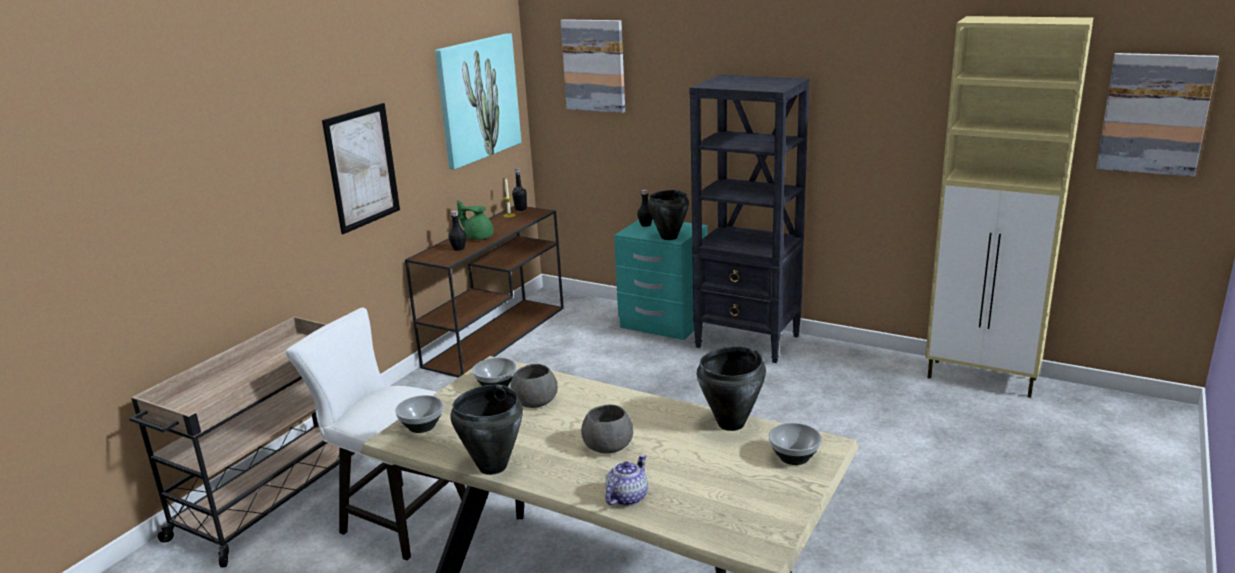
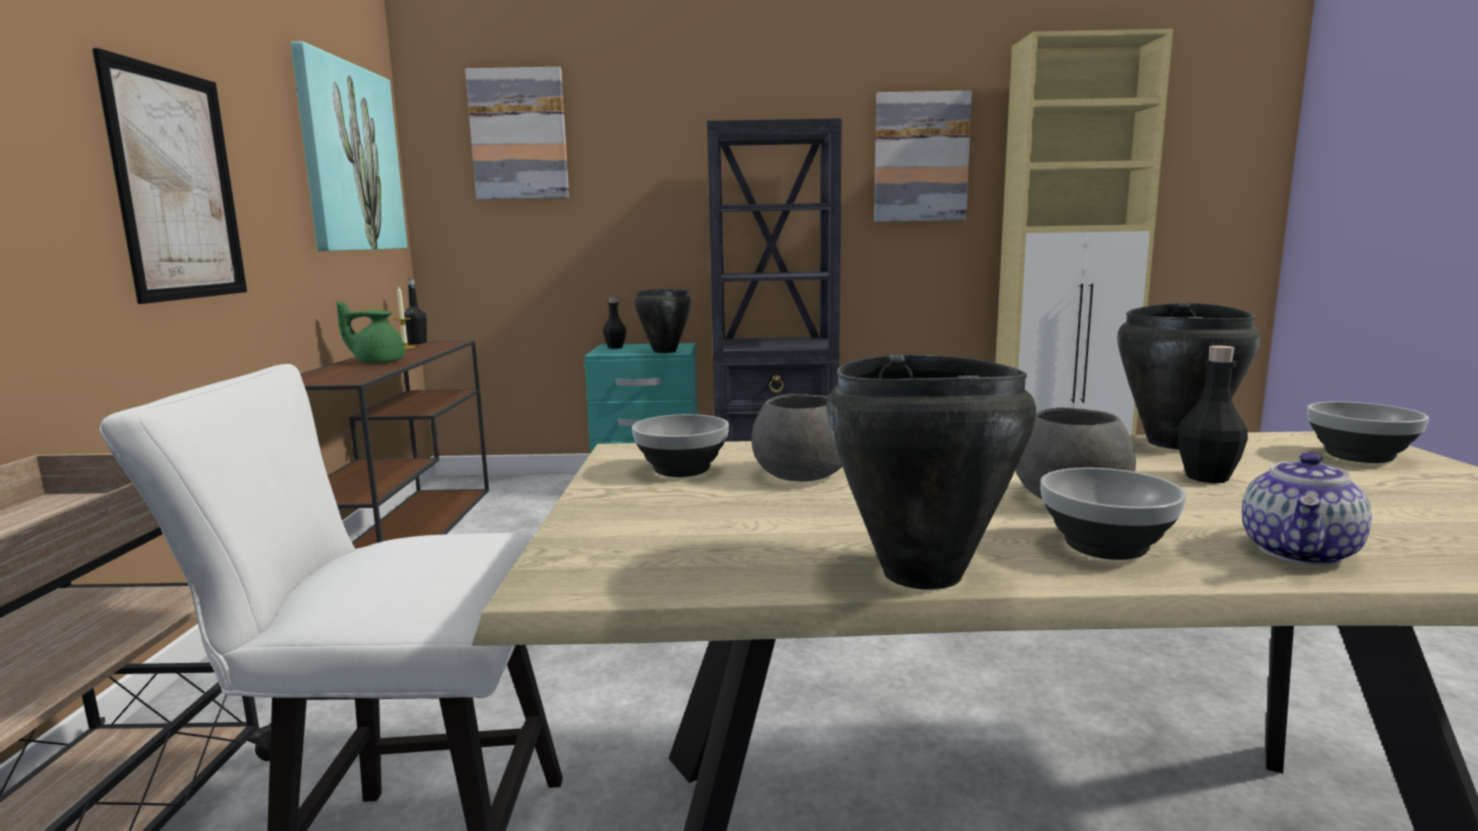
camera: 30 degrees left, 10 degrees down
bowl [395,395,443,433] -> bowl moved to [1040,467,1187,560]
black bottle [448,211,467,251] -> black bottle moved to [1177,345,1248,483]
teapot [605,455,648,506] -> teapot turned 150 degrees counterclockwise [1242,452,1372,566]
picture [1096,53,1219,177] -> picture moved to [874,91,972,222]

